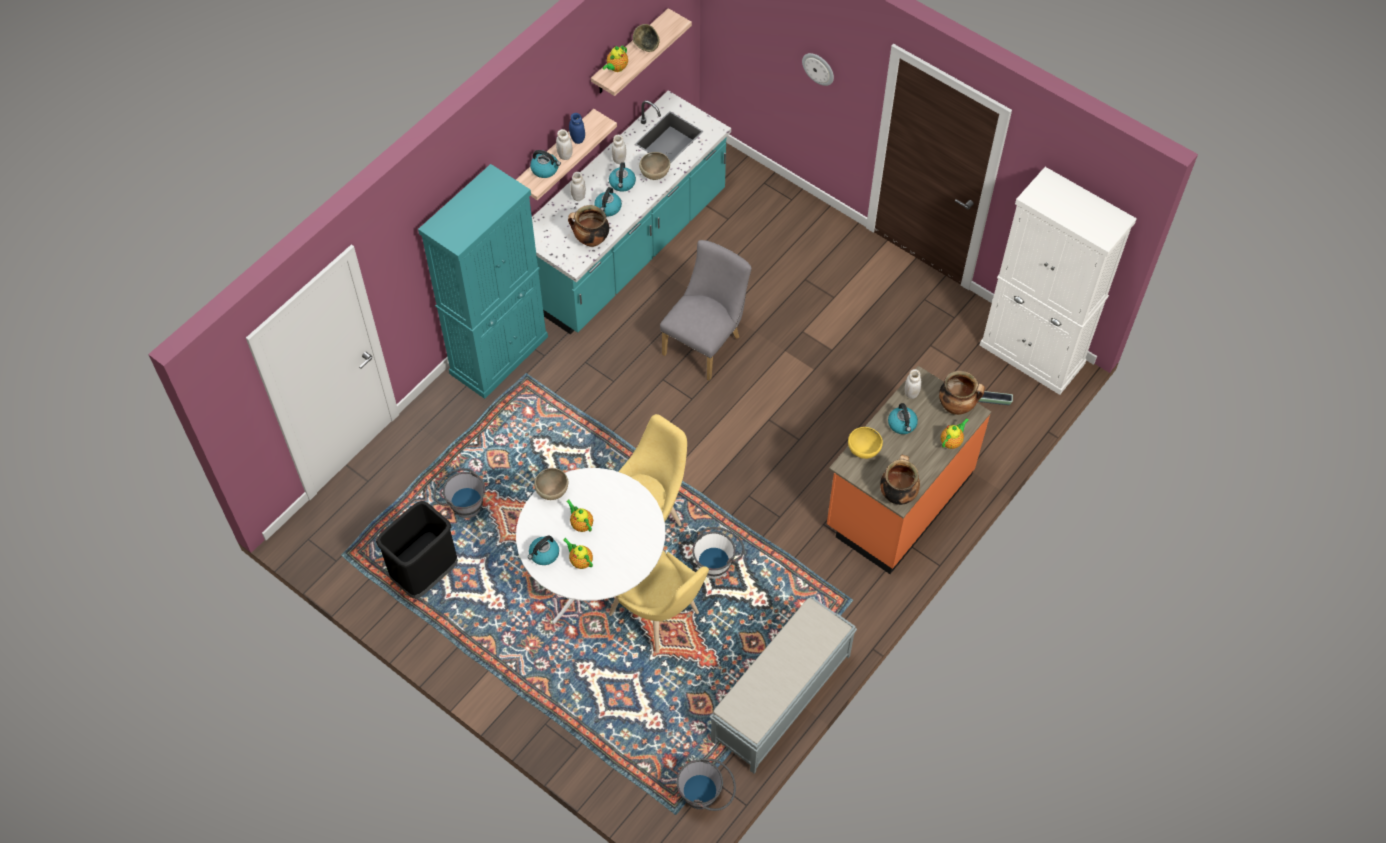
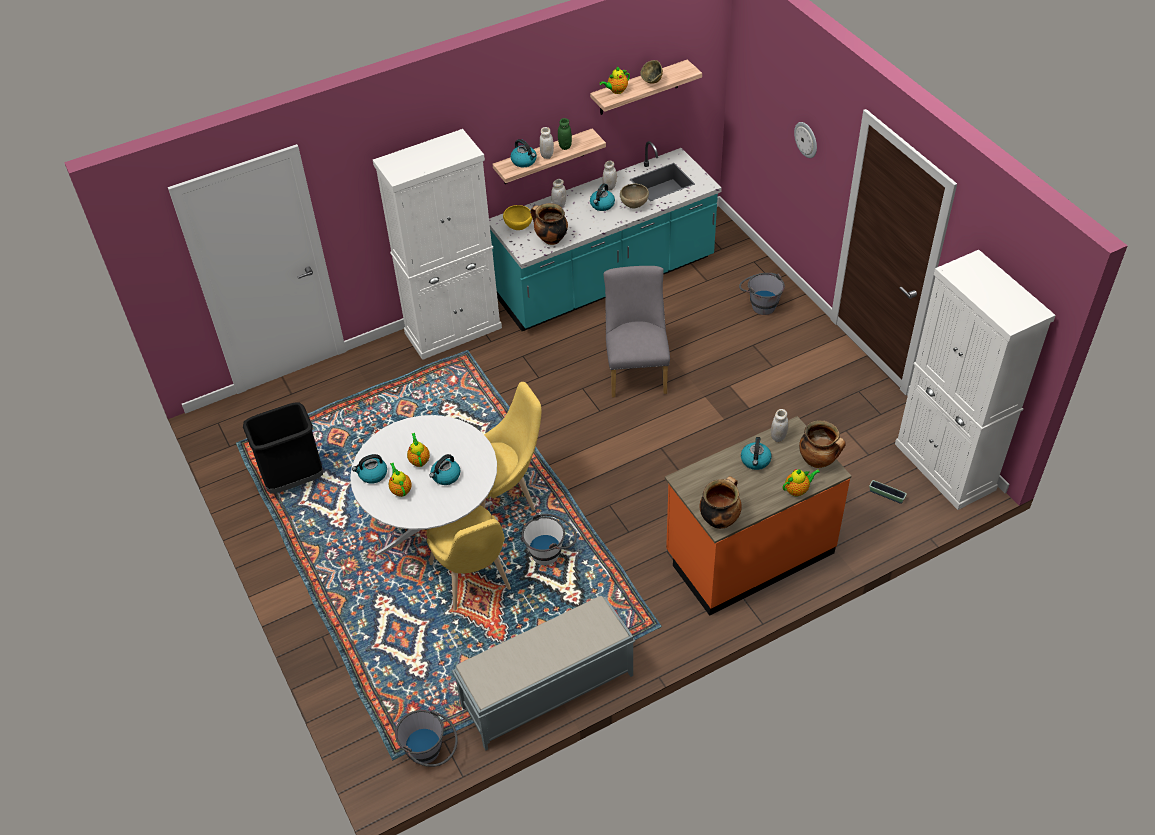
camera: 25 degrees right, 10 degrees down
turquoise cabinet [418,164,548,399] -> white cabinet [373,129,502,360]
grey bucket [433,468,485,518] -> grey bucket moved to [739,273,785,315]
brown bowl [534,468,568,500] -> none
blue jar [569,113,585,144] -> green jar [558,118,572,150]
kettle [594,187,622,216] -> kettle moved to [430,454,460,485]
grey chair [660,240,752,381] -> grey chair turned 60 degrees counterclockwise [603,266,670,397]
yellow bowl [848,427,883,459] -> yellow bowl moved to [503,205,532,230]

